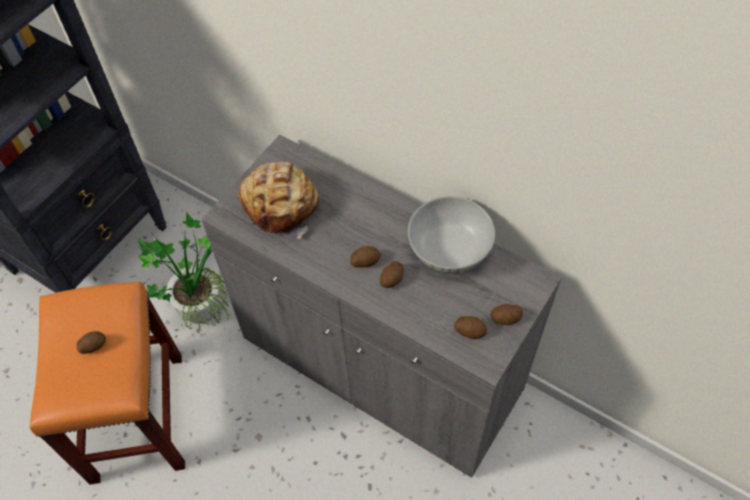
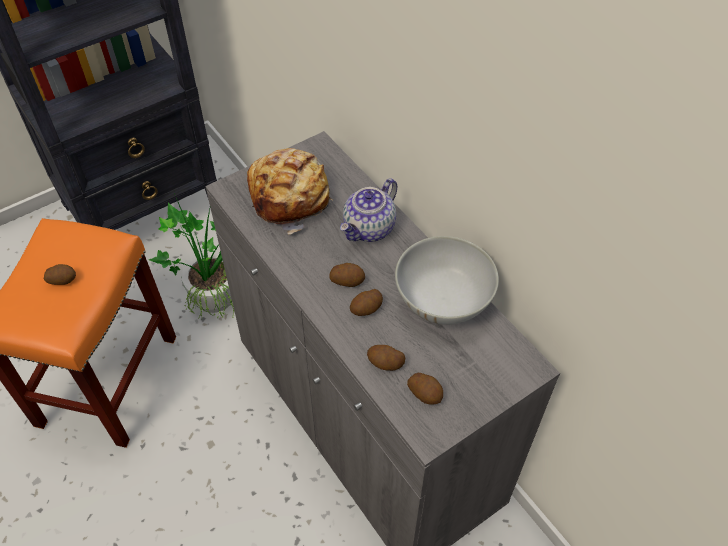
camera: 20 degrees right, 5 degrees down
potato [490,304,523,325] -> potato moved to [367,345,405,371]
none -> teapot [340,178,397,242]

